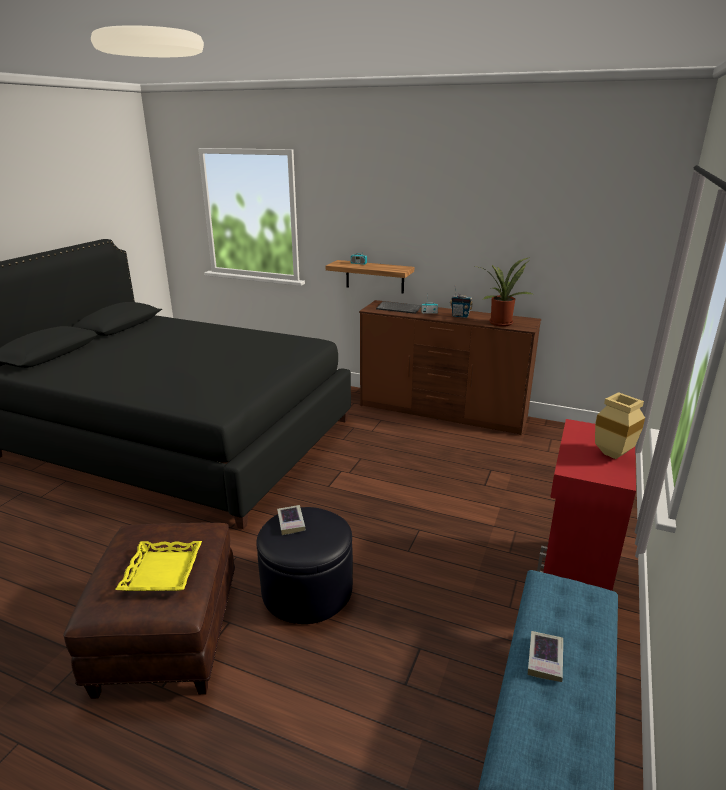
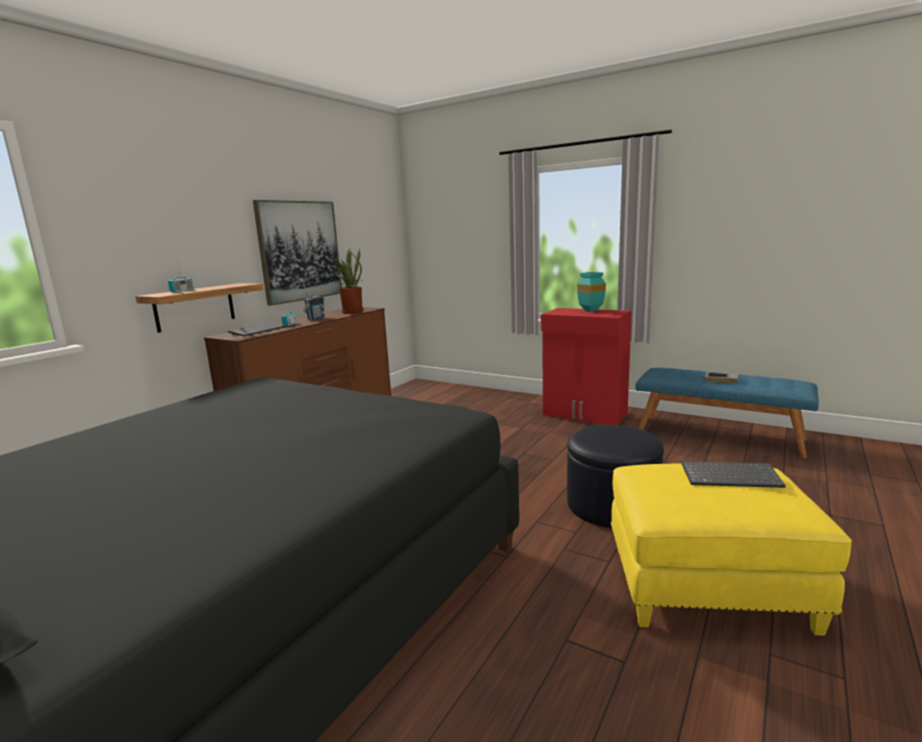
camera: 80 degrees left, 10 degrees down
brown ottoman [63,523,235,699] -> yellow ottoman [611,463,852,636]
yellow tray [115,541,202,591] -> keyboard [681,461,786,488]
book [277,505,306,535] -> none
beige vase [595,392,645,459] -> turquoise vase [577,272,606,312]
none -> picture [253,200,342,306]

